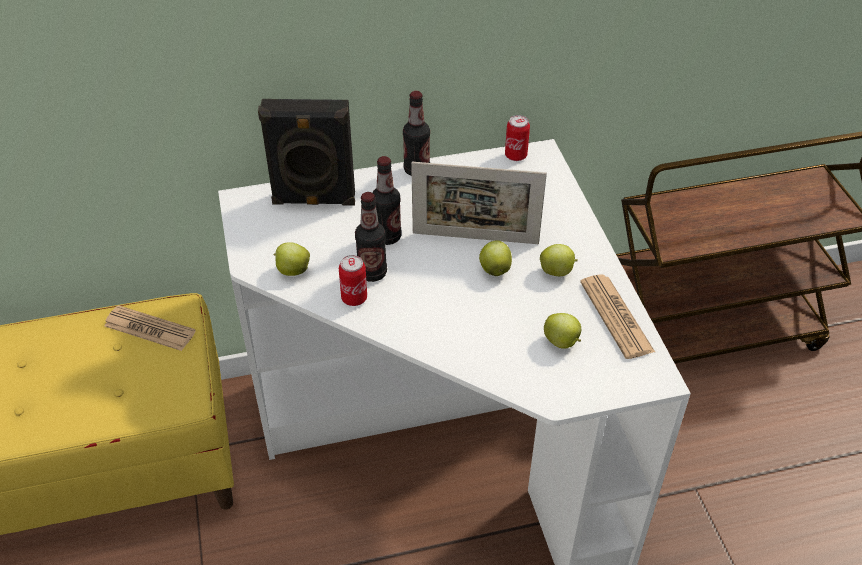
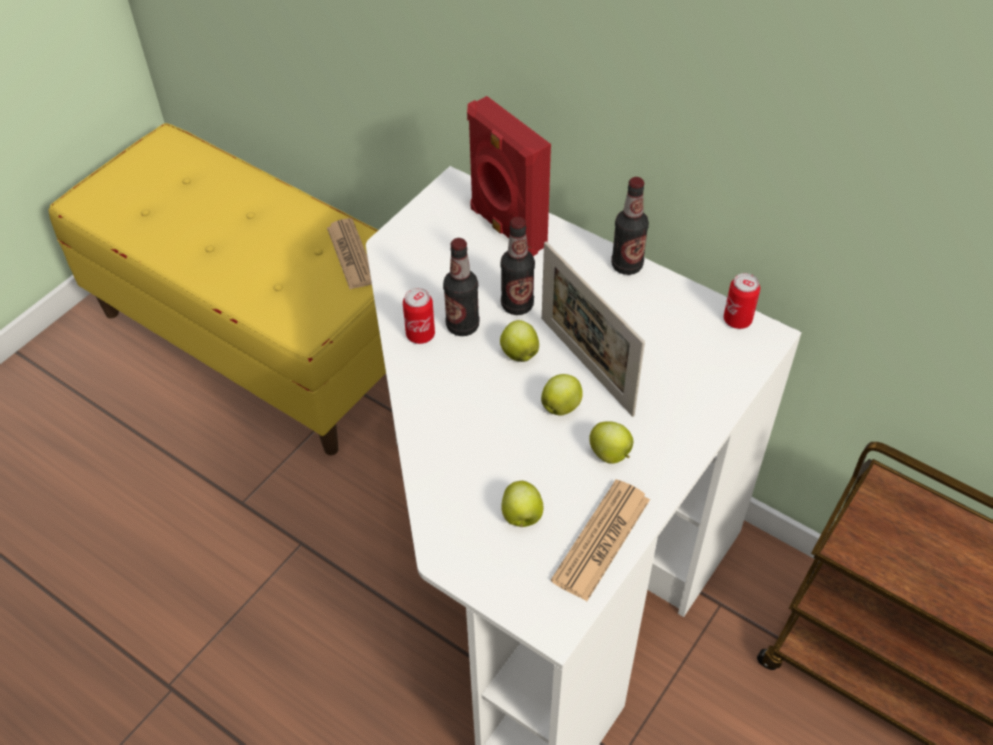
camera: 50 degrees right, 5 degrees up
black speaker [258,99,355,206] -> red speaker [467,96,551,256]
apple [273,242,310,276] -> apple moved to [500,320,539,362]

